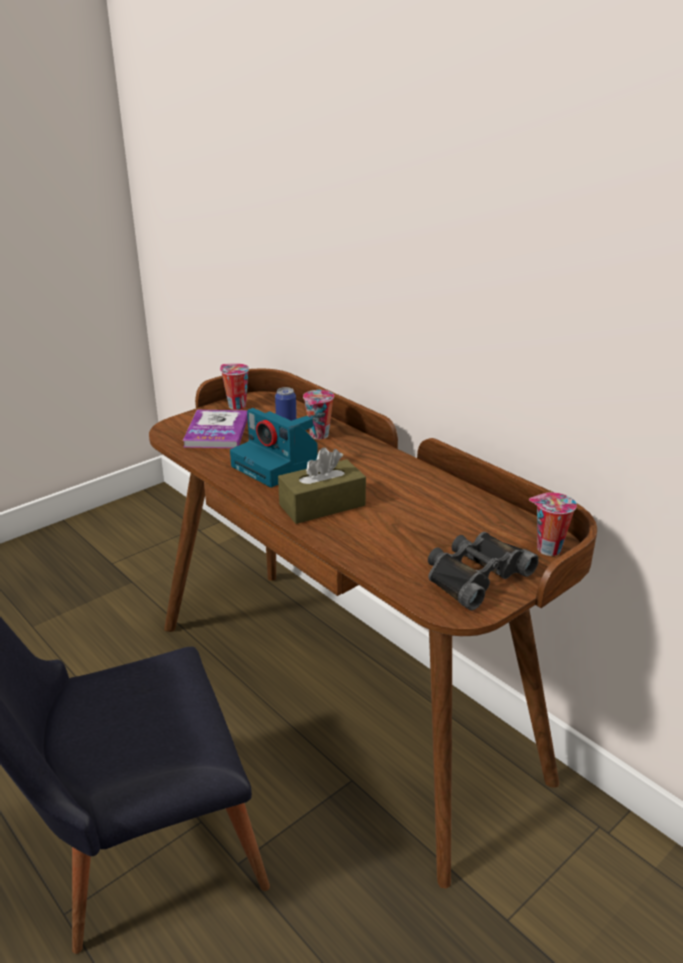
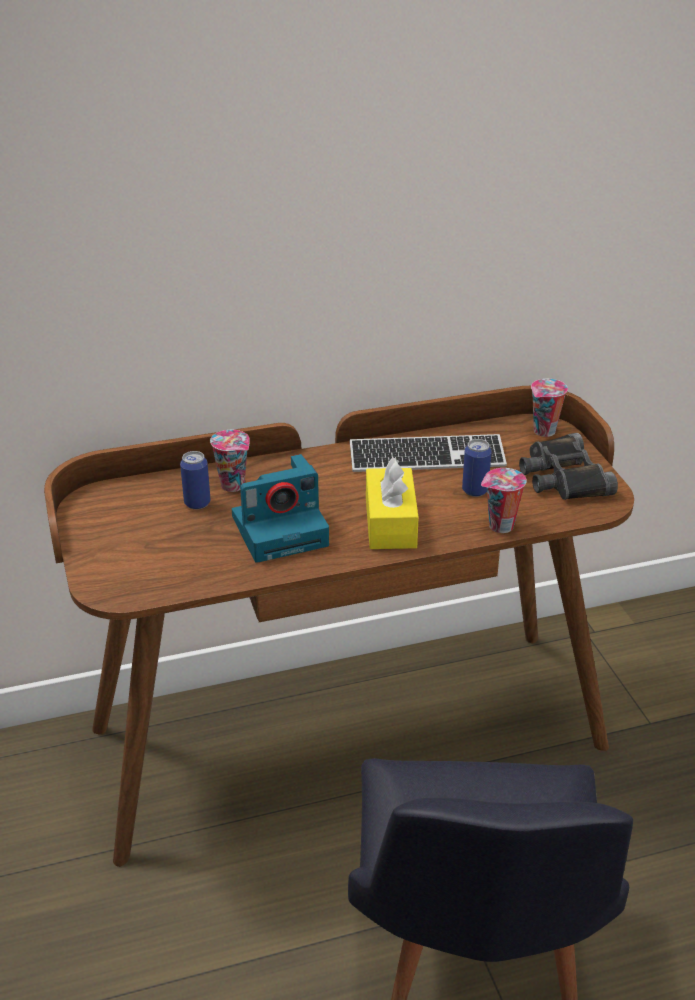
camera: 65 degrees left, 5 degrees up
book [183,410,248,448] -> none
cup [220,363,249,410] -> cup moved to [481,468,527,533]
brown tissue box [278,447,366,524] -> yellow tissue box [366,457,419,549]
none -> keyboard [350,434,507,472]
none -> can [462,439,492,497]

